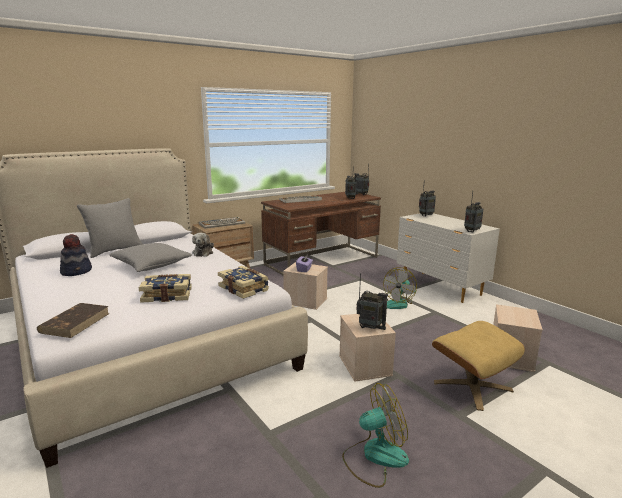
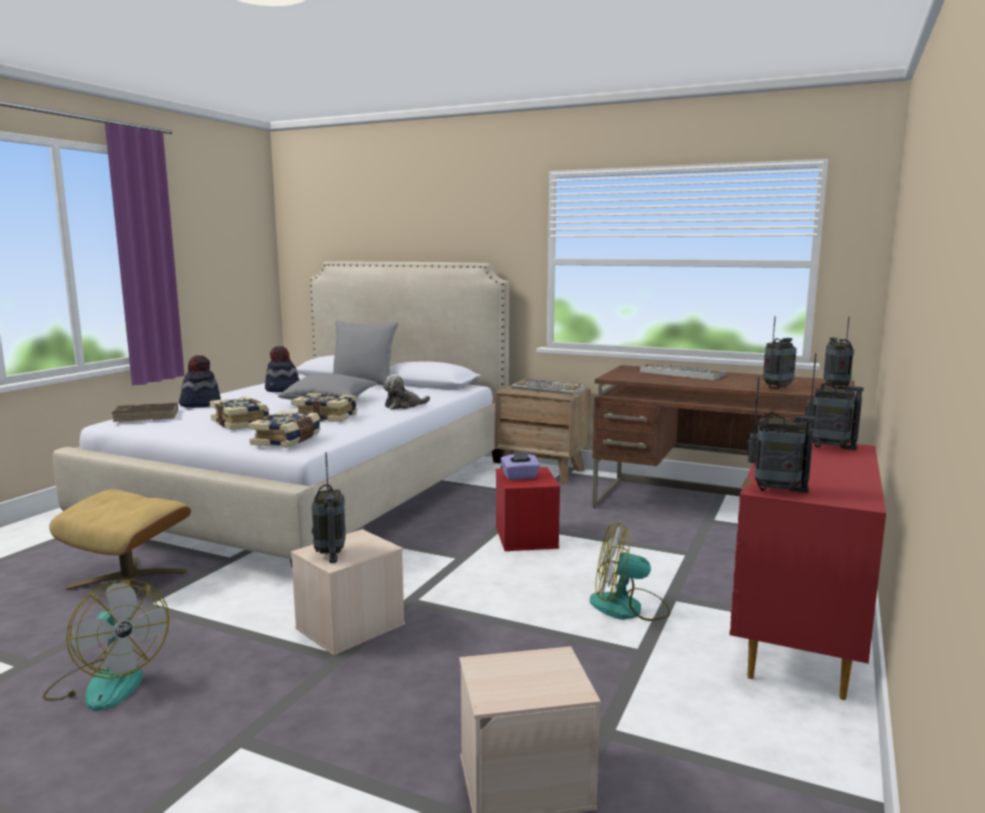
camera: 60 degrees right, 5 degrees down
beige storage box [283,262,328,310] -> red storage box [496,467,560,551]
white dresser [397,213,500,303] -> red dresser [729,441,886,700]
beige ottoman [432,321,525,411] -> beige ottoman moved to [49,489,191,590]
none -> hat [179,355,221,408]
none -> book [291,393,357,422]

